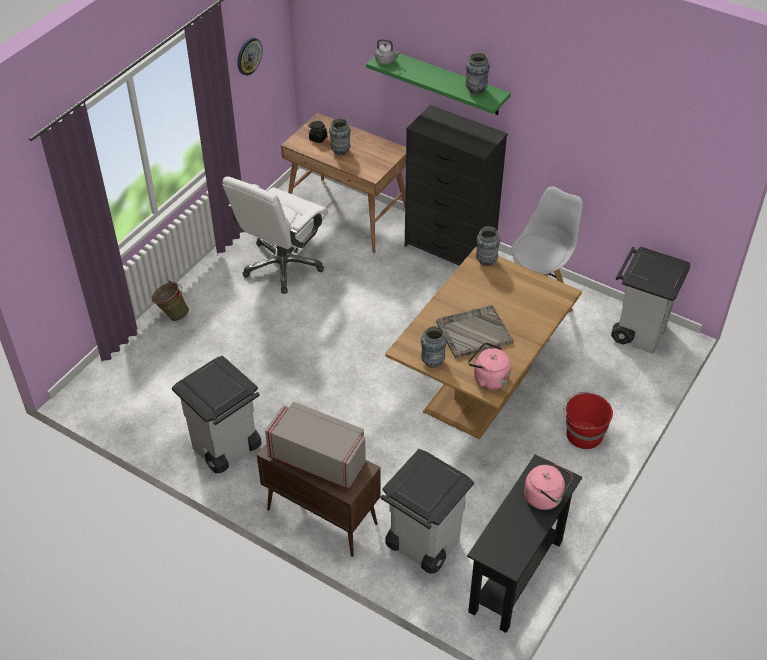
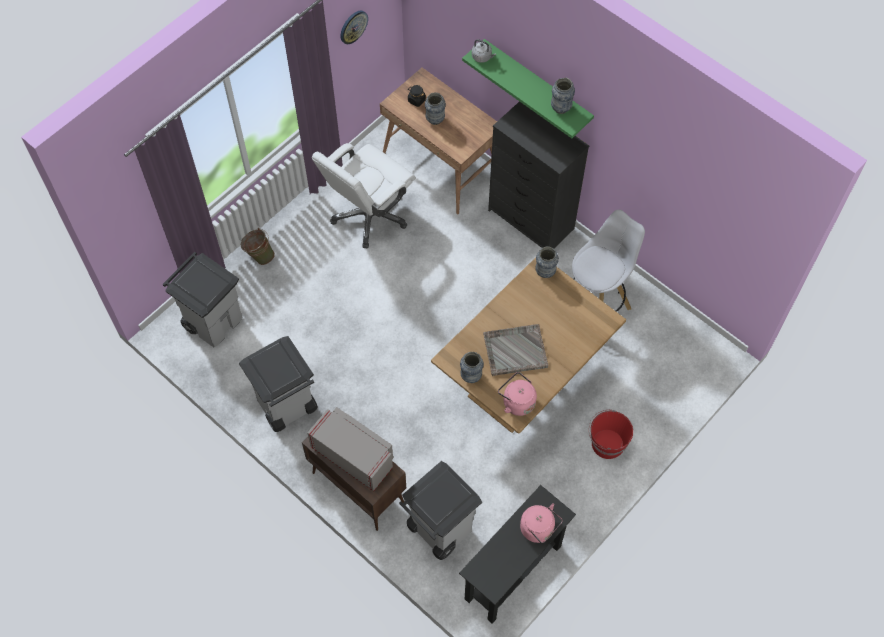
camera: 10 degrees right, 15 degrees up
grey trash can [611,247,690,354] -> grey trash can moved to [163,252,242,347]

